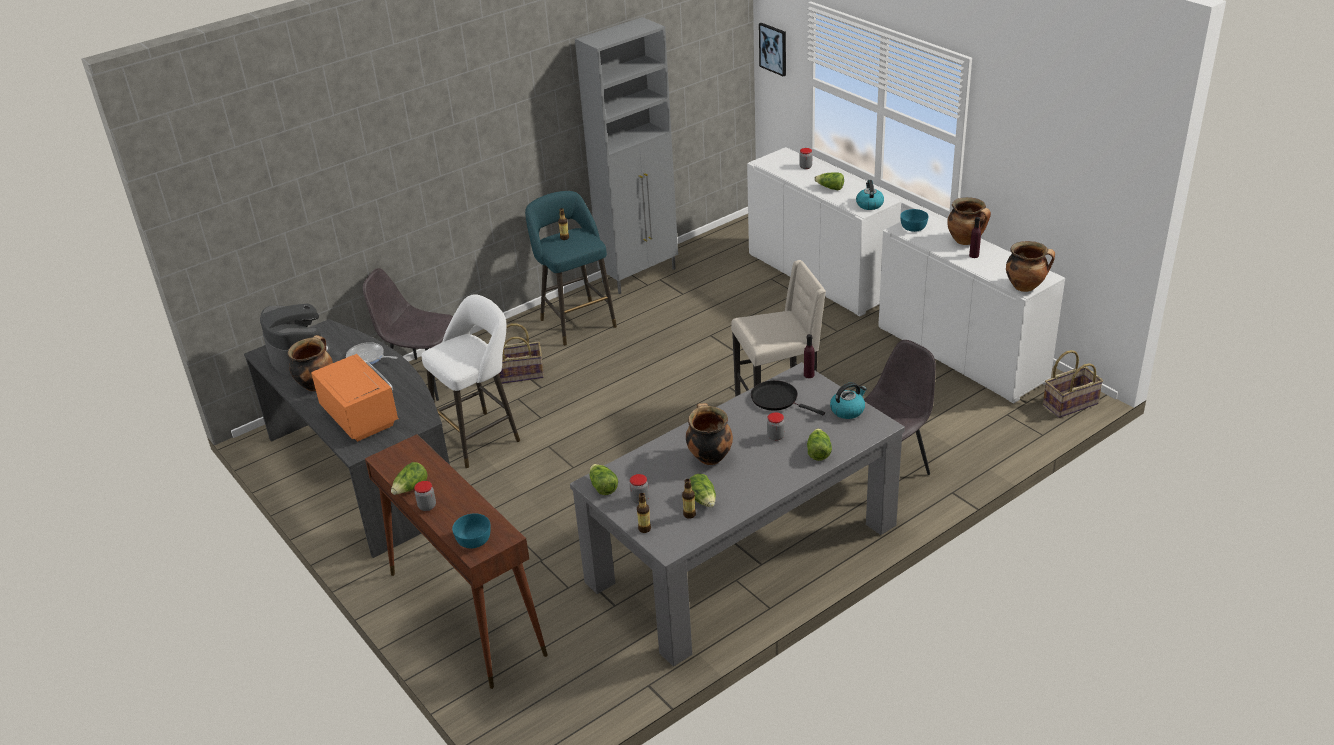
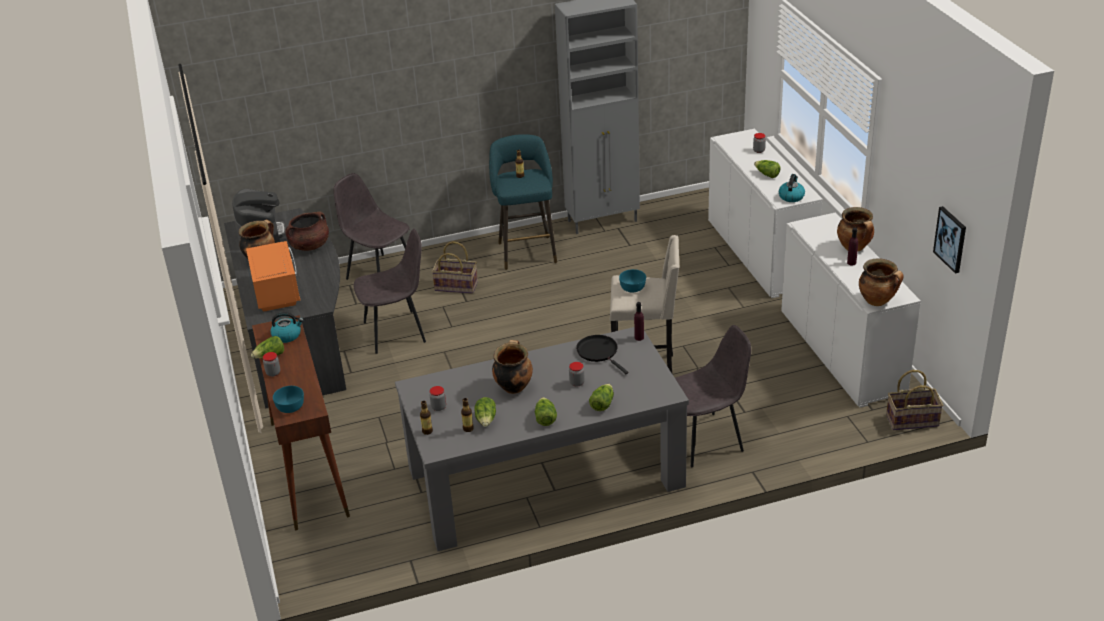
camera: 20 degrees right, 0 degrees up
frying pan [346,342,398,365] -> brown cooking pot [286,212,329,251]
white stool [422,294,520,468] -> grey chair [354,229,426,354]
lettuce [589,464,618,495] -> lettuce moved to [535,397,557,426]
picture [759,23,786,76] -> picture moved to [933,206,966,274]
kettle [830,382,867,419] -> kettle moved to [271,312,304,343]
turquoise bowl [900,209,928,232] -> turquoise bowl moved to [619,269,646,292]

